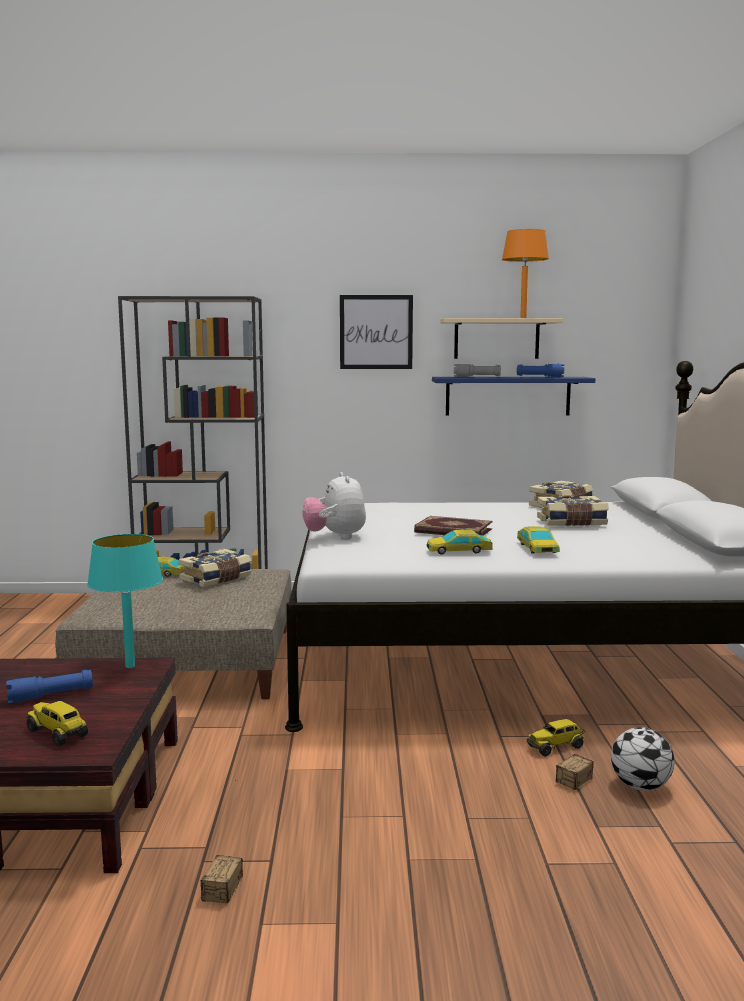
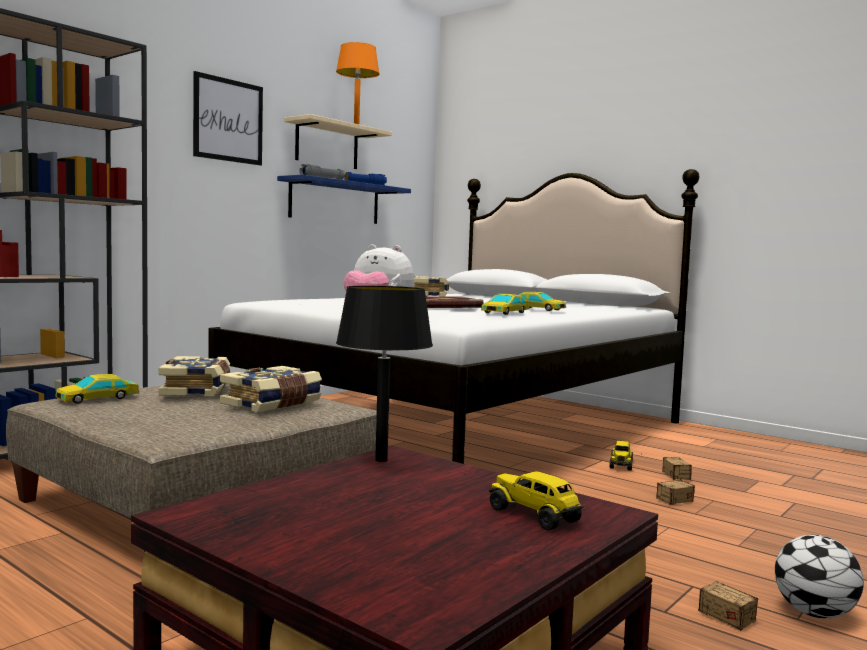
camera: 50 degrees left, 5 degrees down
blue flashlight [6,670,93,703] -> none
toy truck [27,701,88,746] -> toy truck turned 60 degrees clockwise [489,471,584,530]
turquoise table lamp [87,534,163,668] -> black table lamp [336,286,433,462]
book [537,495,609,526] -> book moved to [220,366,322,412]
football [611,727,674,791] -> football moved to [775,535,864,618]
none -> storage box [641,454,695,505]

